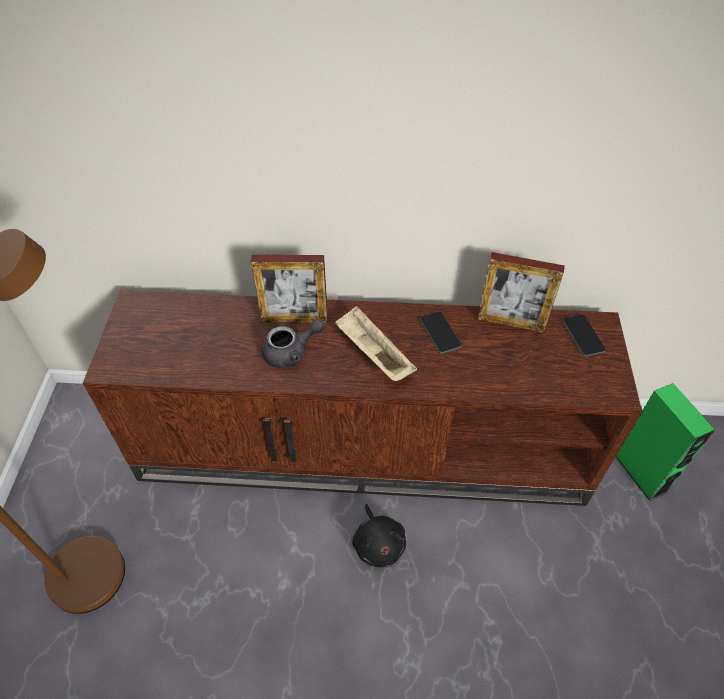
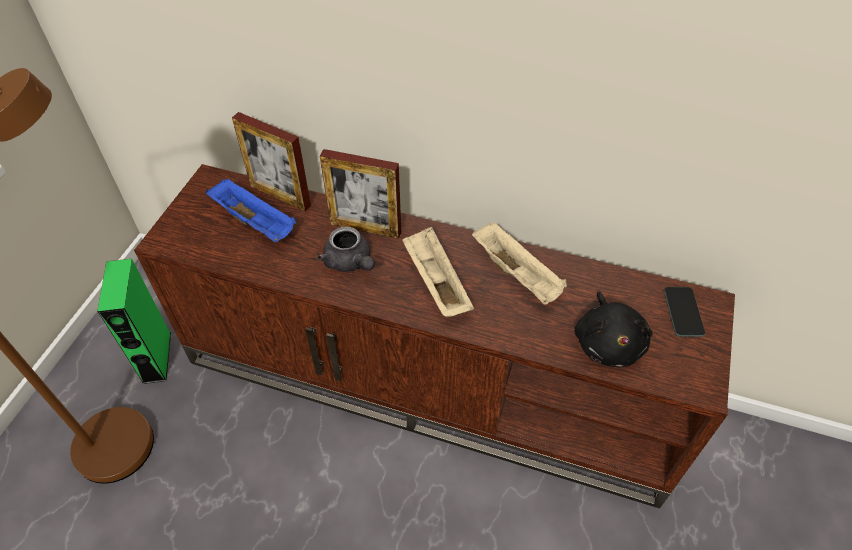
camera: 15 degrees right, 0 degrees up
grey teapot [262,318,325,368] -> grey teapot turned 60 degrees clockwise [318,227,375,272]
black plush toy [352,504,406,567] -> black plush toy moved to [575,292,653,368]
phone [420,312,462,354] -> beige tray [472,222,567,305]
picture frame [478,252,565,333] -> picture frame moved to [232,112,311,212]
green speaker [616,383,715,501] -> green speaker moved to [97,259,171,384]
none -> blue tray [206,178,296,242]

